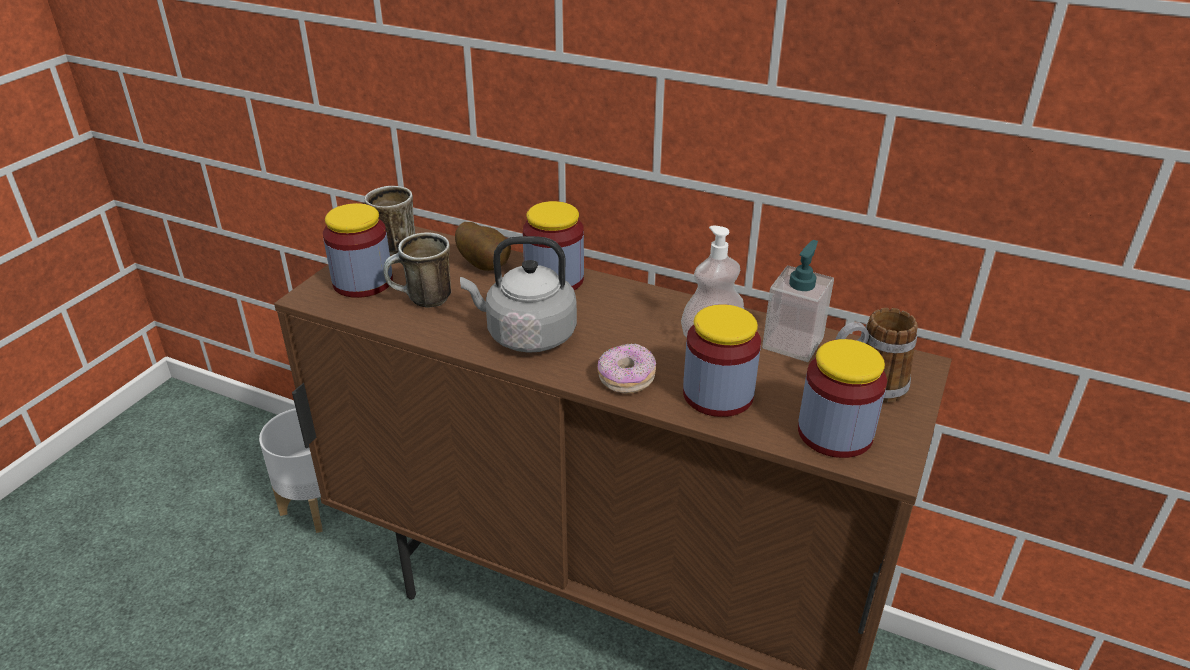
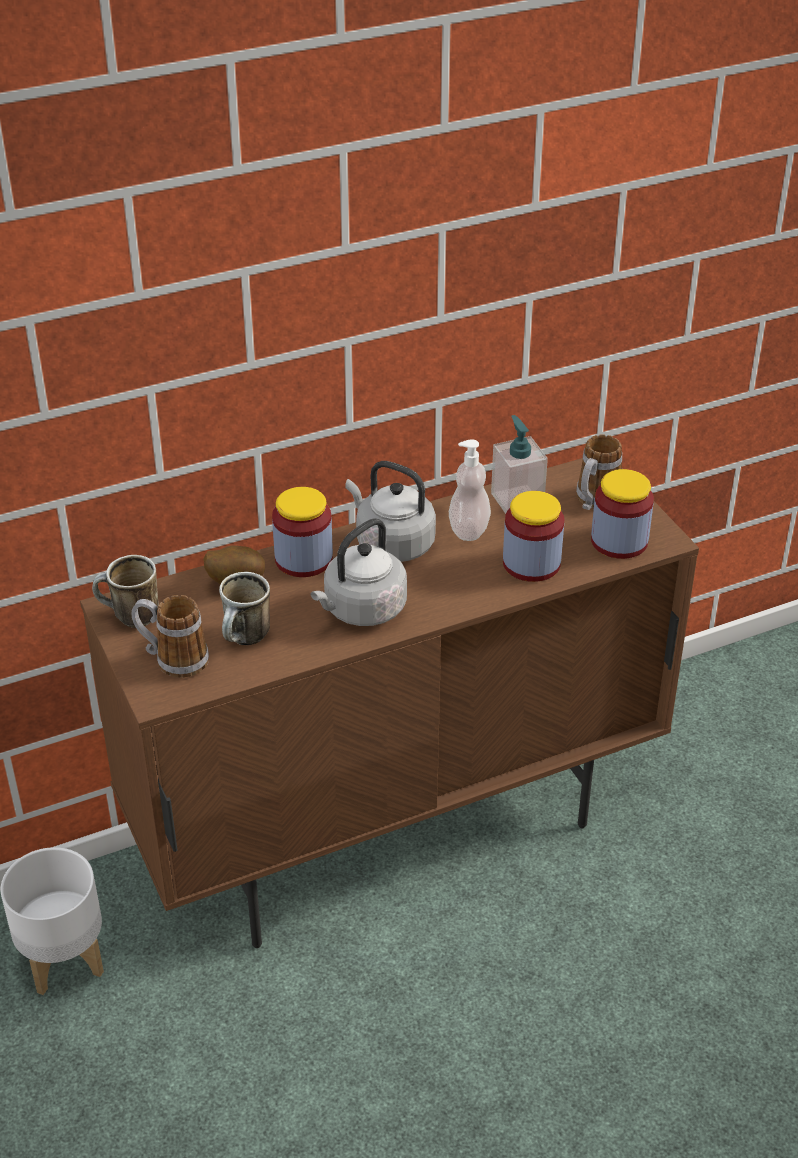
camera: 50 degrees left, 5 degrees up
jar [323,203,393,298] -> mug [132,595,209,678]
donut [598,344,656,394] -> none
none -> grey kettle [345,461,436,562]

